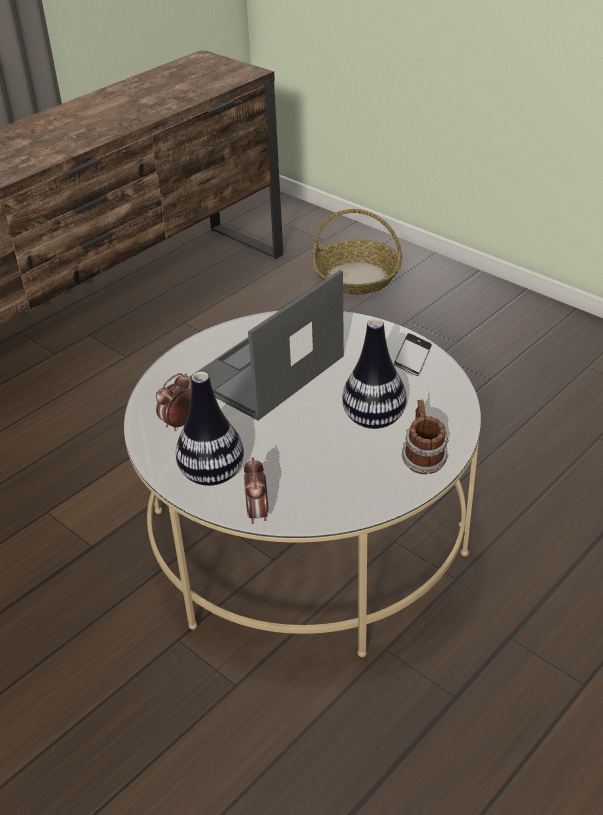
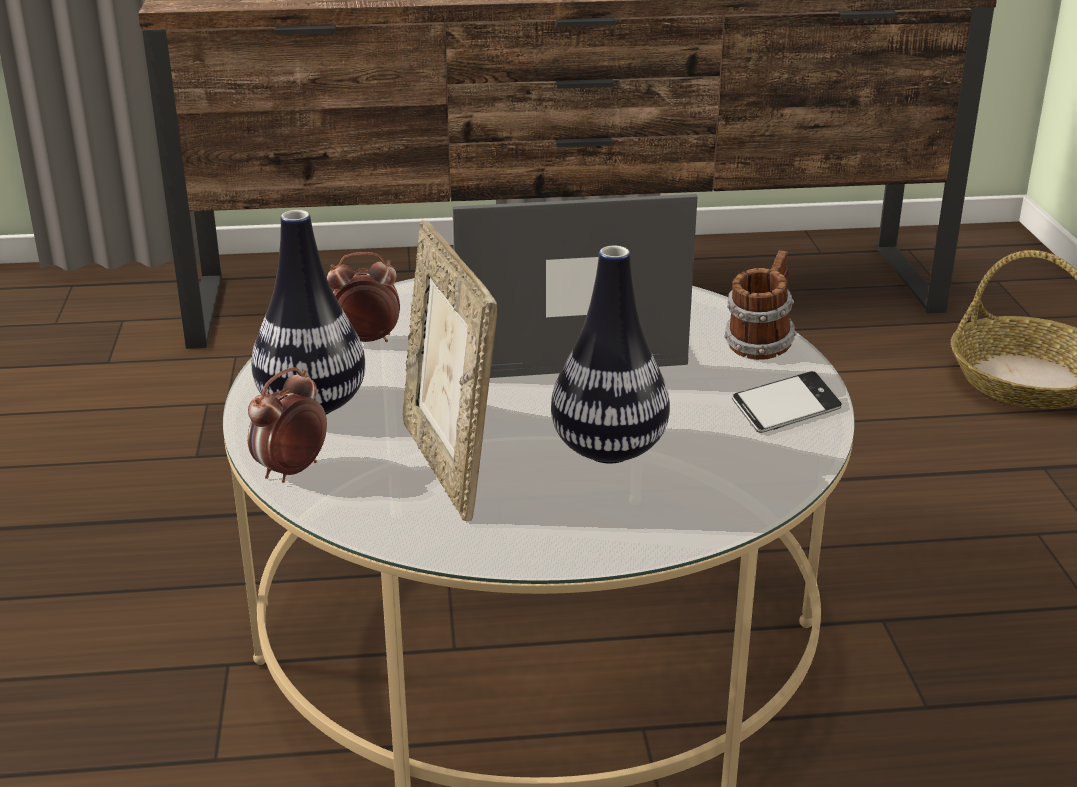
camera: 40 degrees right, 10 degrees down
mug [401,400,449,474] -> mug moved to [724,250,797,360]
none -> picture frame [403,221,497,521]

